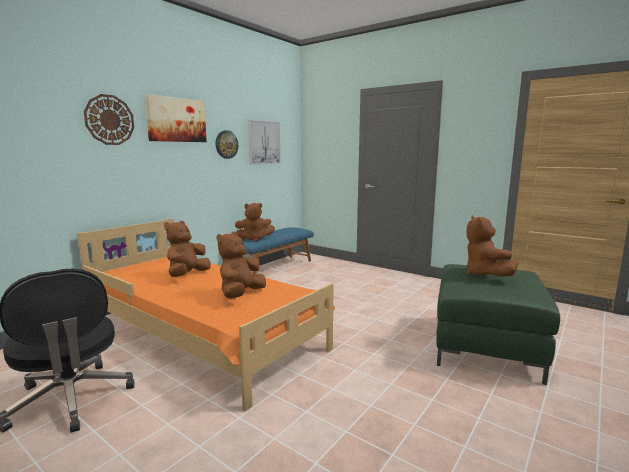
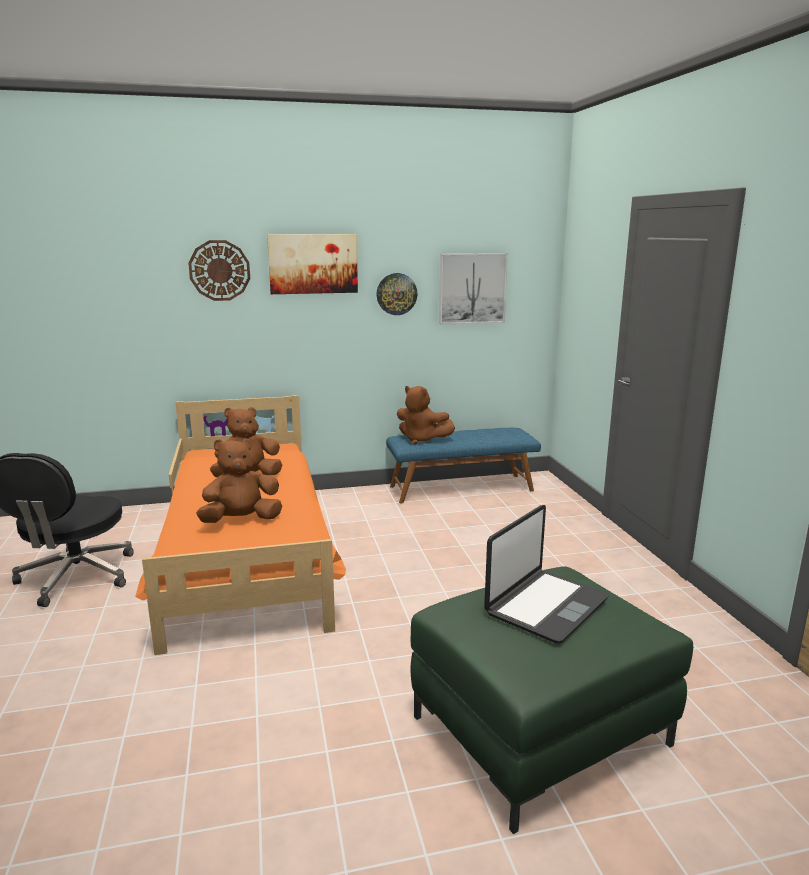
camera: 40 degrees right, 5 degrees up
brown plush toy [466,216,519,277] -> laptop [484,505,608,644]

